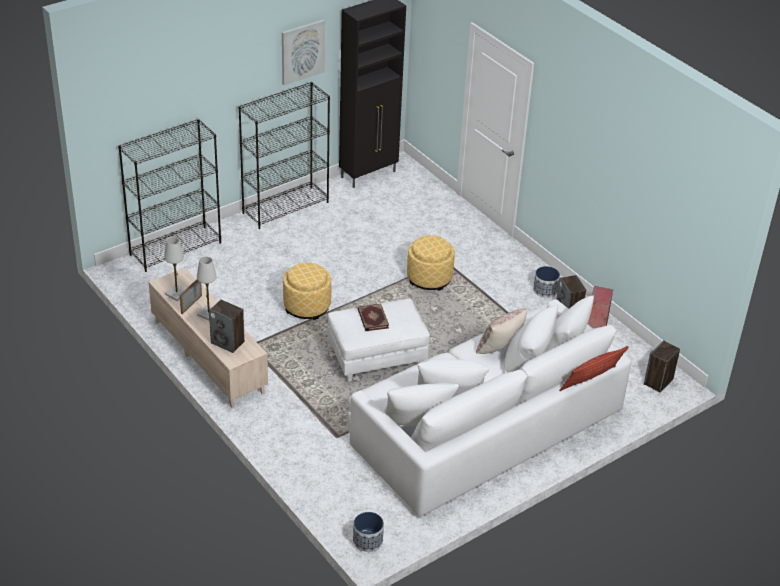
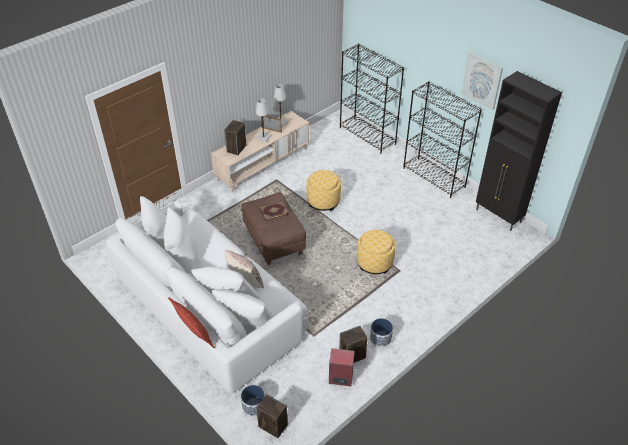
camera: 85 degrees right, 5 degrees up
white ottoman [328,299,430,382] -> brown ottoman [241,192,306,265]
planter [353,512,384,552] -> planter moved to [241,385,265,417]

